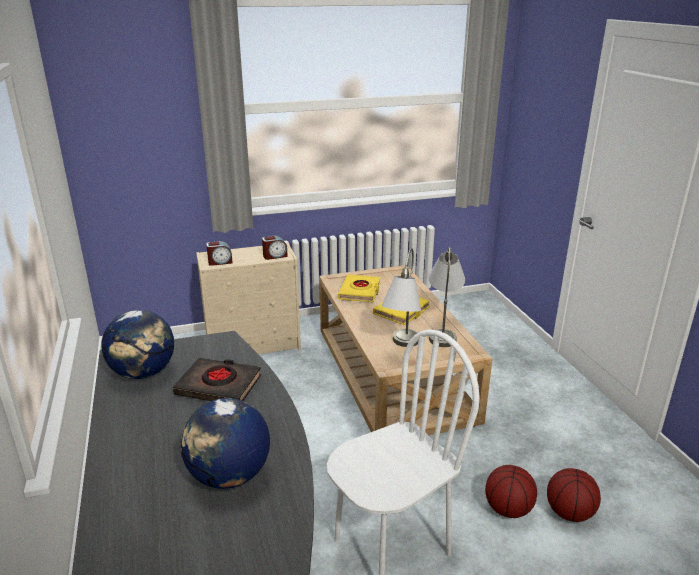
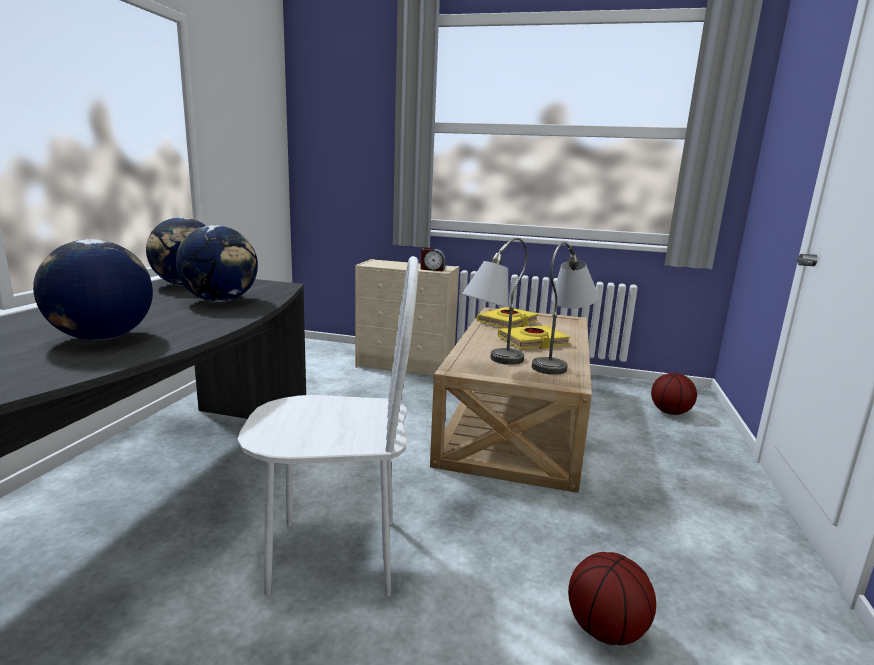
camera: 30 degrees right, 10 degrees down
black book [173,358,261,401] -> globe [176,225,258,302]
alarm clock [206,241,233,266] -> none
basketball [485,465,537,518] -> basketball moved to [651,373,697,415]

